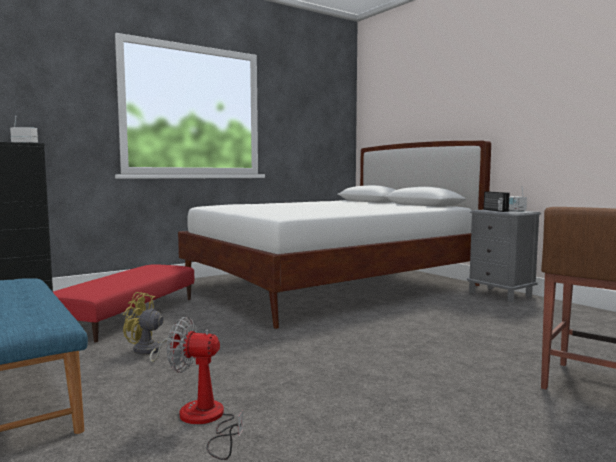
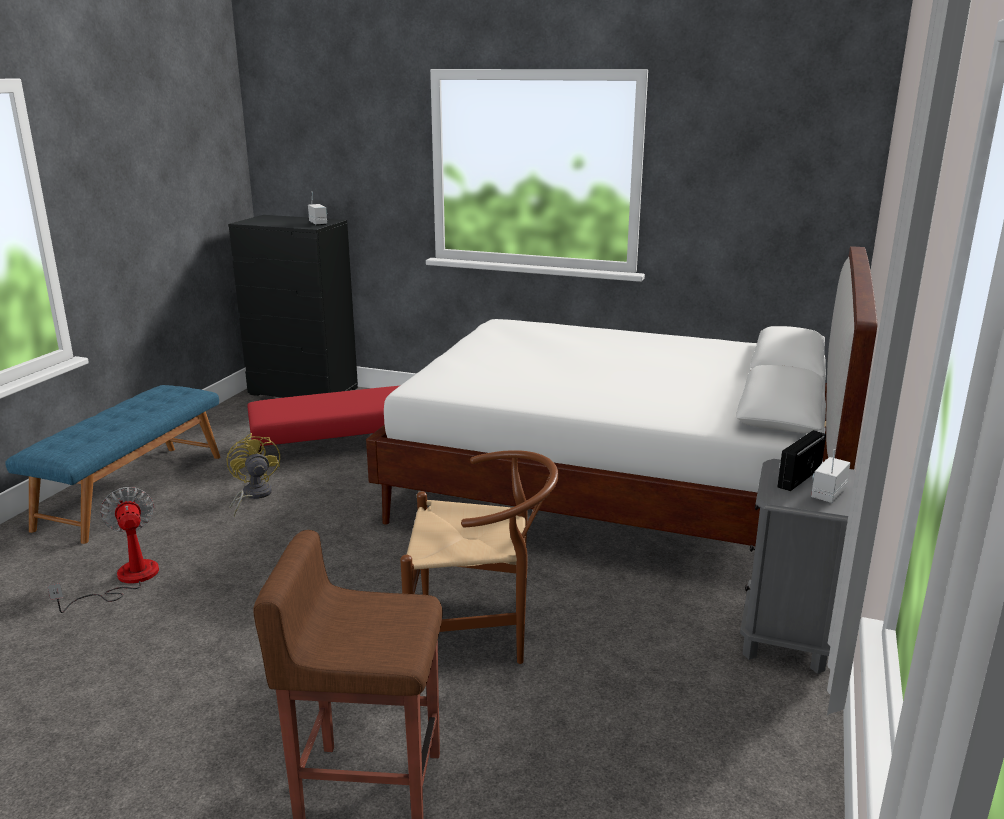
camera: 55 degrees right, 15 degrees up
none -> brown chair [400,450,559,664]

